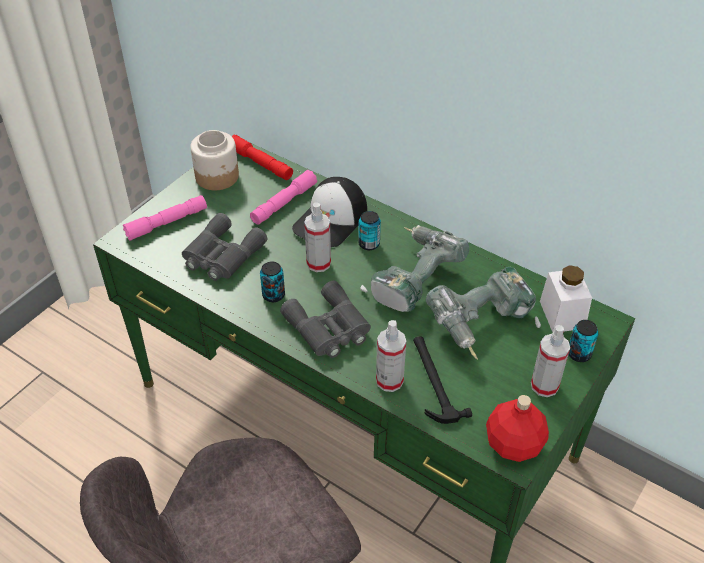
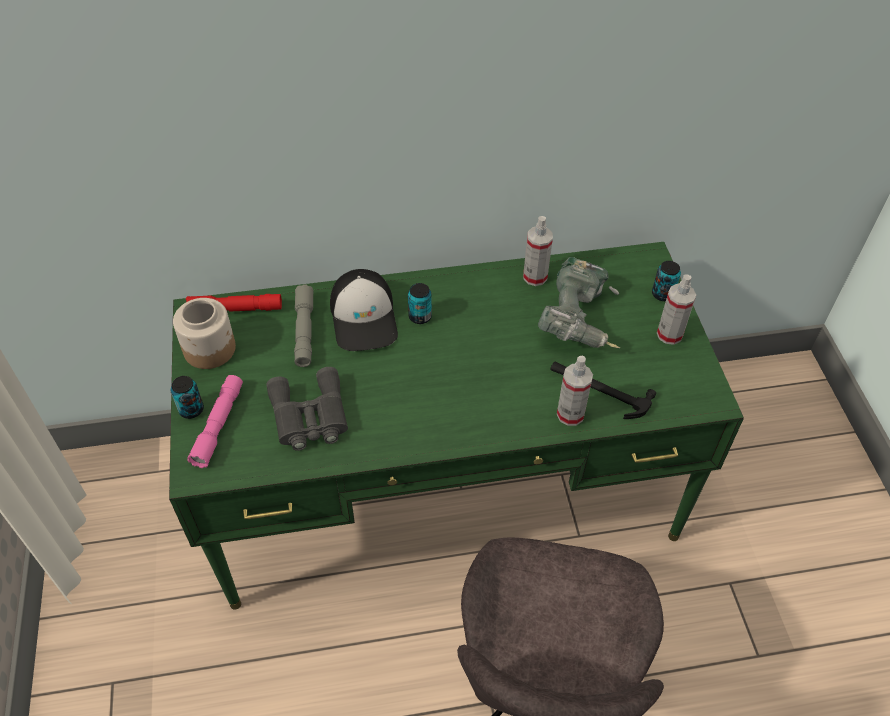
camera: 45 degrees left, 5 degrees up
pink flashlight [250,170,317,224] -> grey flashlight [294,284,314,367]
can [260,262,285,302] -> can moved to [171,376,204,419]
grey binoculars [280,281,371,358] -> none
spray bottle [304,202,331,272] -> spray bottle moved to [523,216,553,286]
power drill [360,225,469,312] -> none
red bottle [486,395,549,462] -> none
white jar [540,265,592,332] -> none

